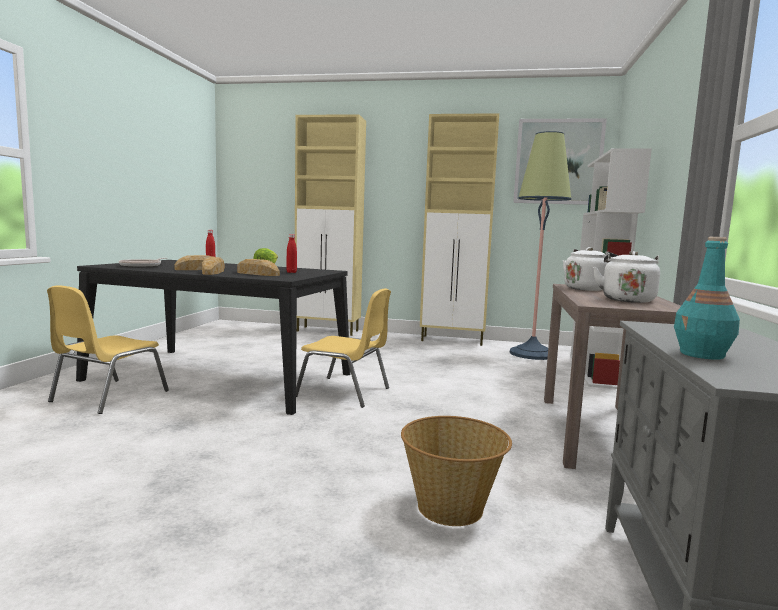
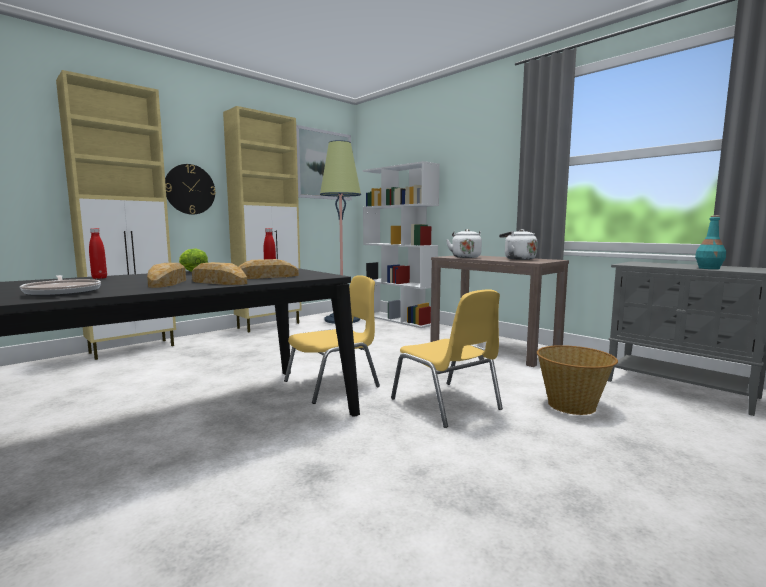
camera: 55 degrees left, 0 degrees up
yellow chair [47,286,169,414] -> yellow chair moved to [391,290,503,428]
none -> wall clock [165,164,216,214]

